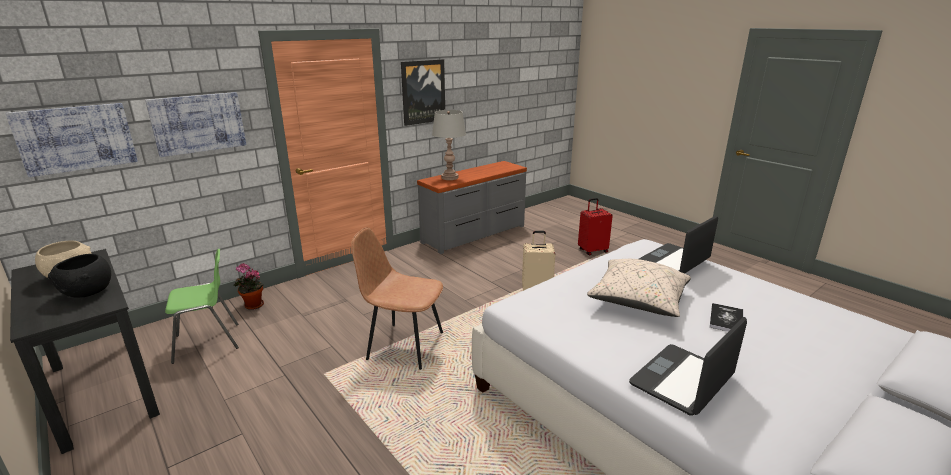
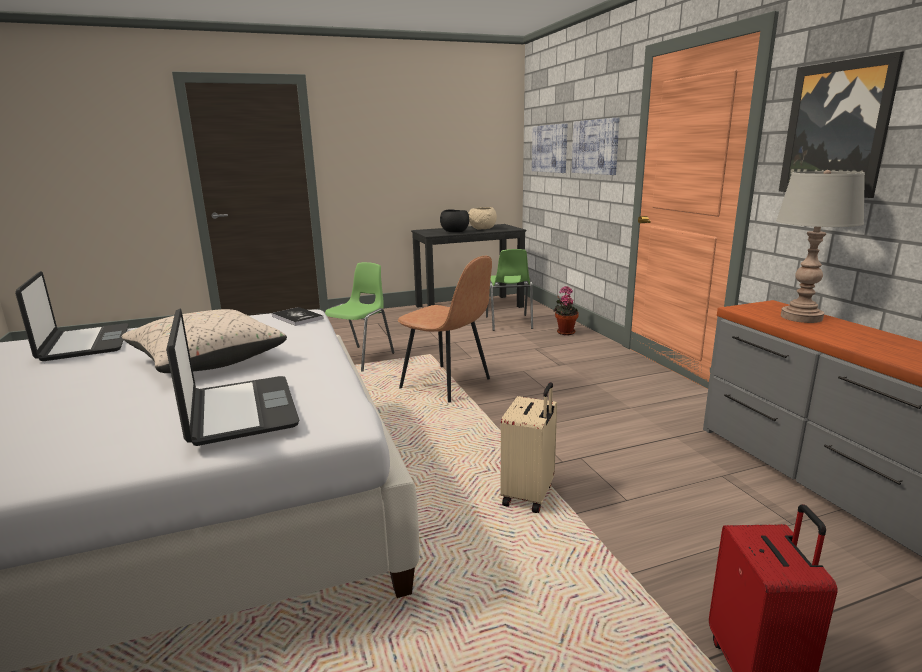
camera: 110 degrees right, 5 degrees down
brown chair [351,227,443,370] -> brown chair turned 90 degrees clockwise [398,256,492,403]
book [710,303,743,331] -> book moved to [272,307,324,326]
none -> green chair [325,262,395,372]

